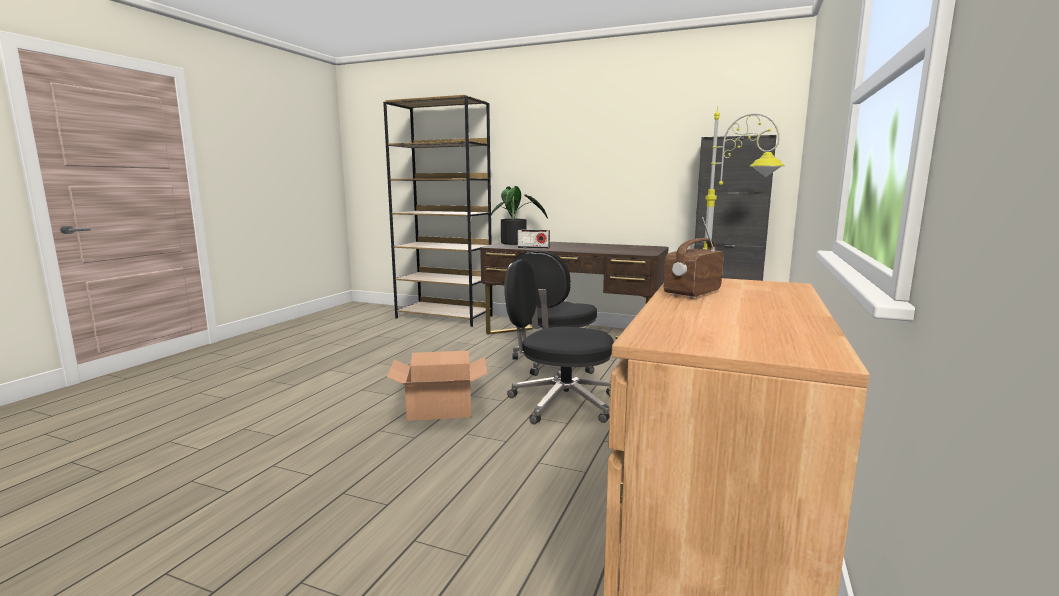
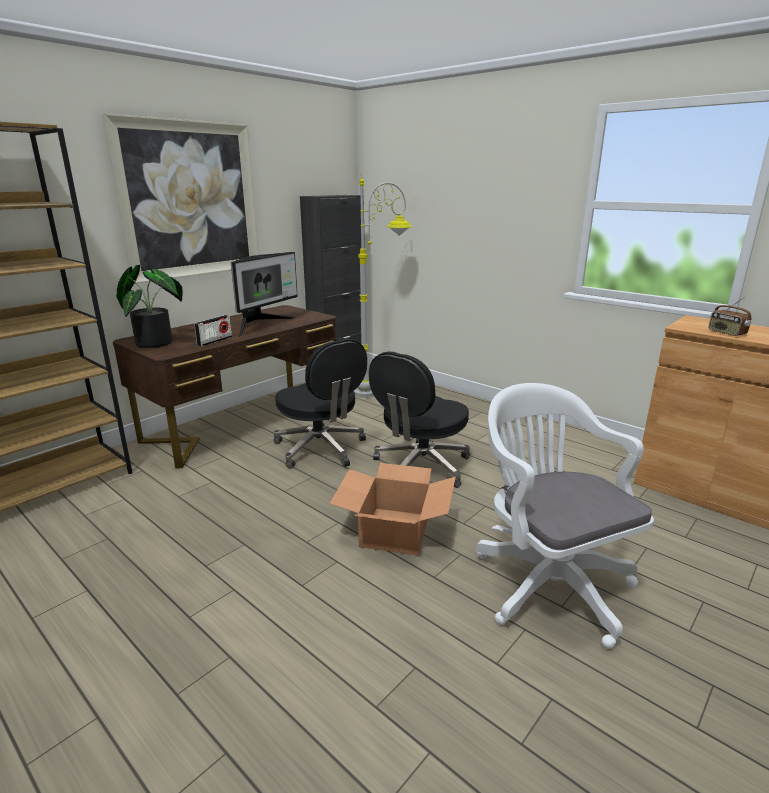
camera: 70 degrees left, 10 degrees up
none -> picture [102,113,259,284]
none -> monitor [231,252,298,337]
none -> white office chair [476,383,654,649]

